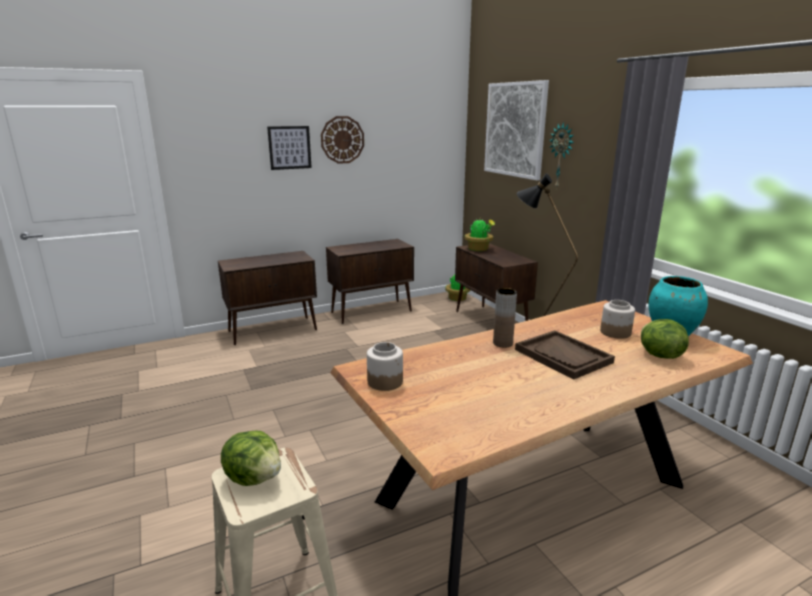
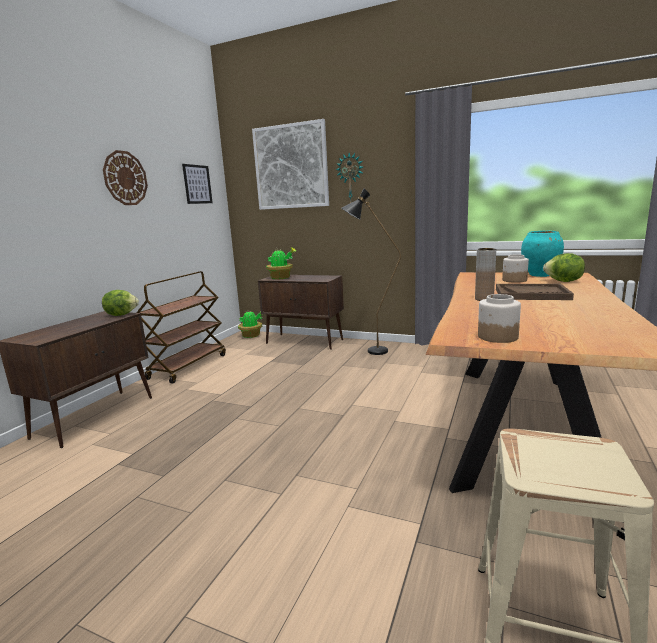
camera: 40 degrees left, 5 degrees down
lettuce [221,431,281,486] -> lettuce moved to [102,290,139,316]
picture [267,126,312,170] -> picture moved to [182,164,213,204]
brown cabinet [326,239,414,324] -> brown cart [137,271,226,384]

